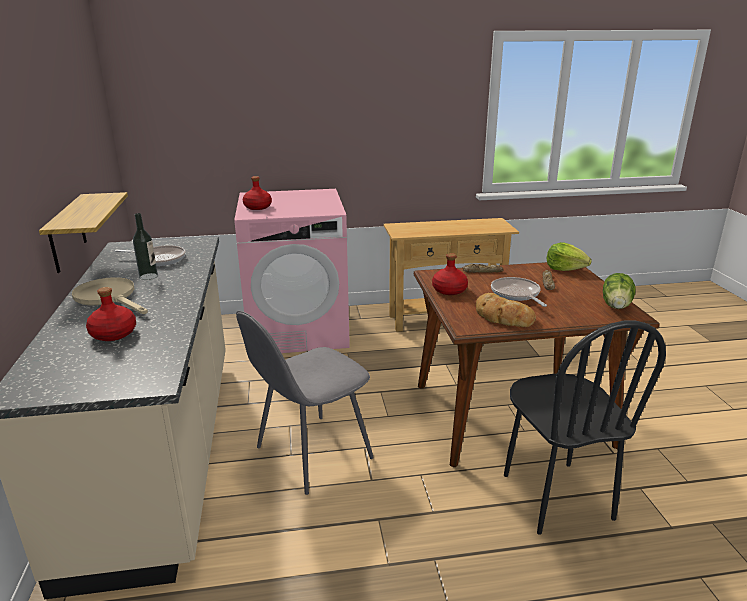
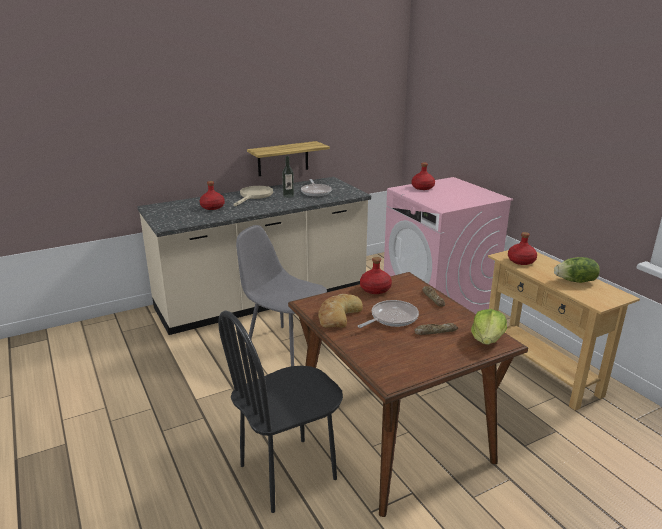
camera: 70 degrees right, 0 degrees up
lettuce [603,273,636,309] -> lettuce moved to [554,257,600,283]
none -> red bottle [508,232,537,265]

